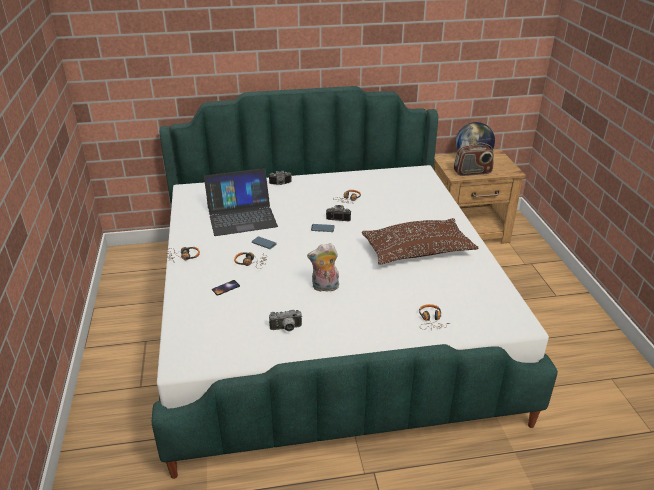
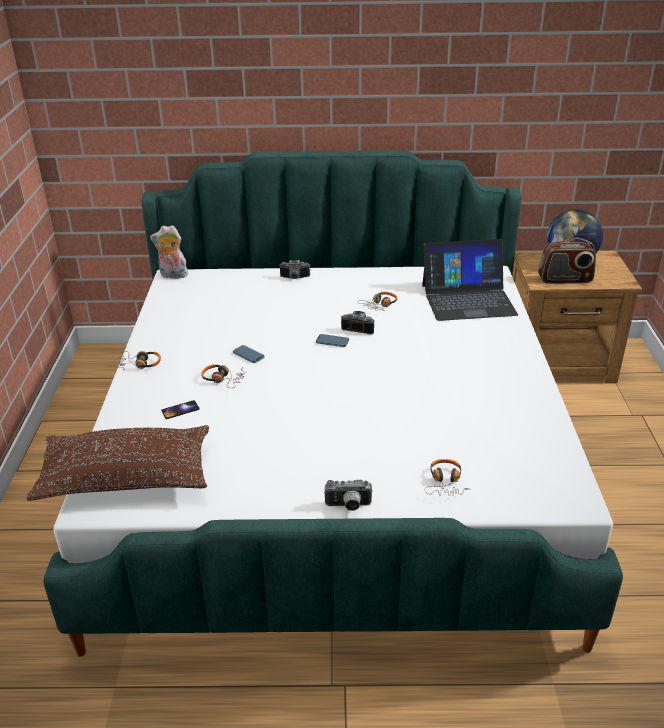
camera: 10 degrees right, 0 degrees up
laptop [204,168,278,236] -> laptop moved to [422,239,518,321]
camera [269,310,302,331] -> camera moved to [324,480,373,511]
plush toy [307,243,339,292] -> plush toy moved to [150,225,188,279]
brown pillow [362,218,478,265] -> brown pillow moved to [26,425,209,501]

